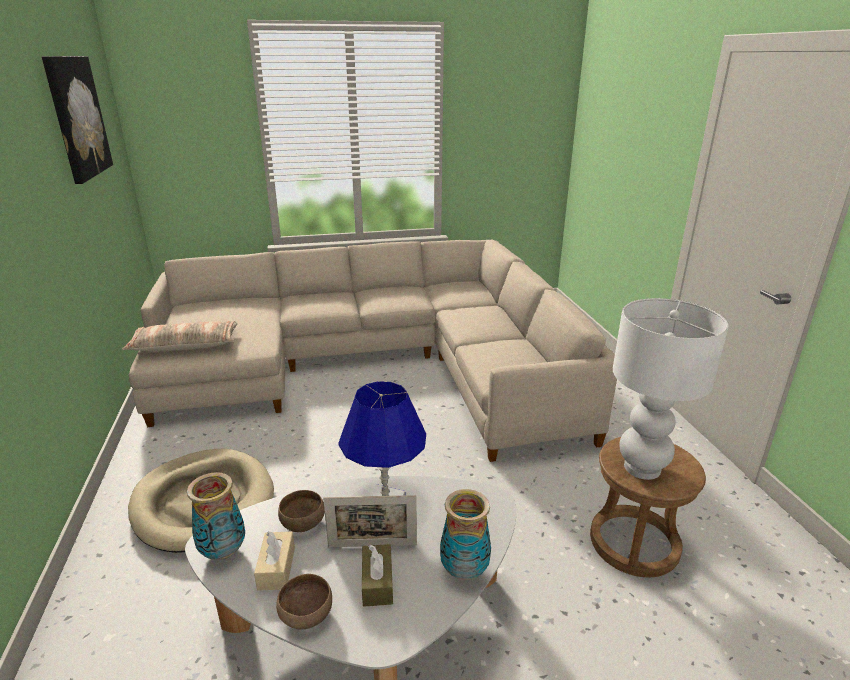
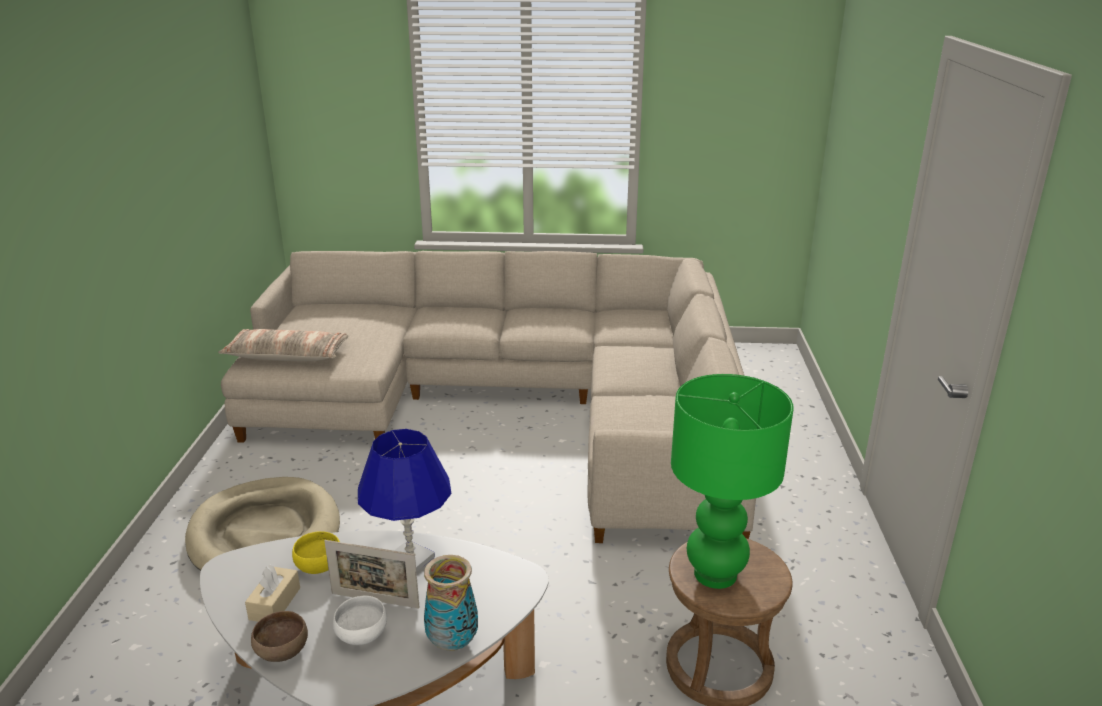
camera: 15 degrees right, 0 degrees up
picture [42,56,113,184] -> none
vase [187,472,245,560] -> none
brown bowl [278,490,325,532] -> yellow bowl [292,531,340,574]
brown tissue box [362,544,393,607] -> white bowl [333,595,387,645]
white table lamp [613,298,728,480] -> green table lamp [671,374,794,589]

